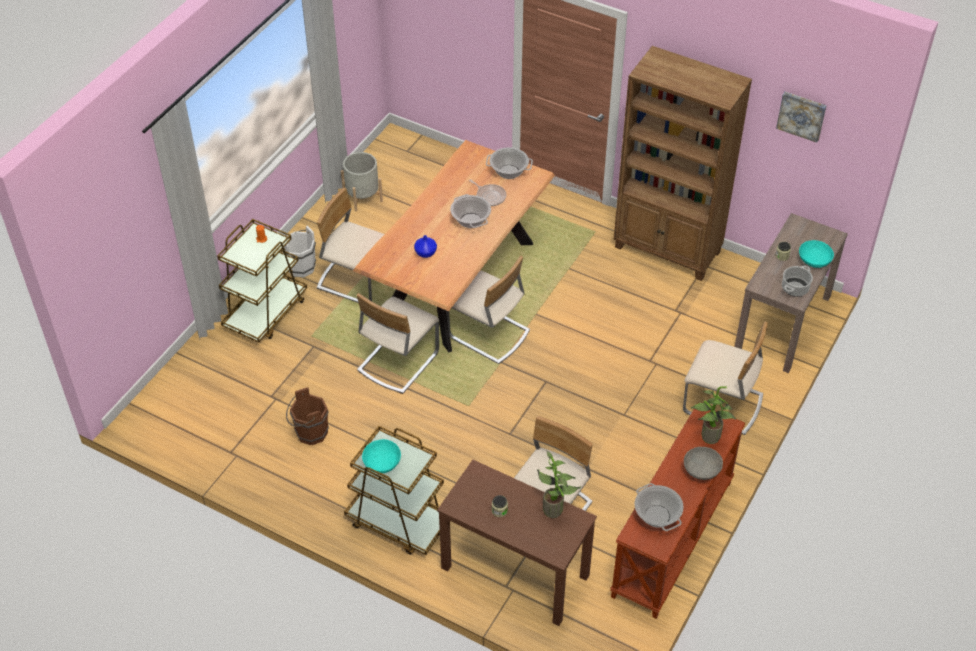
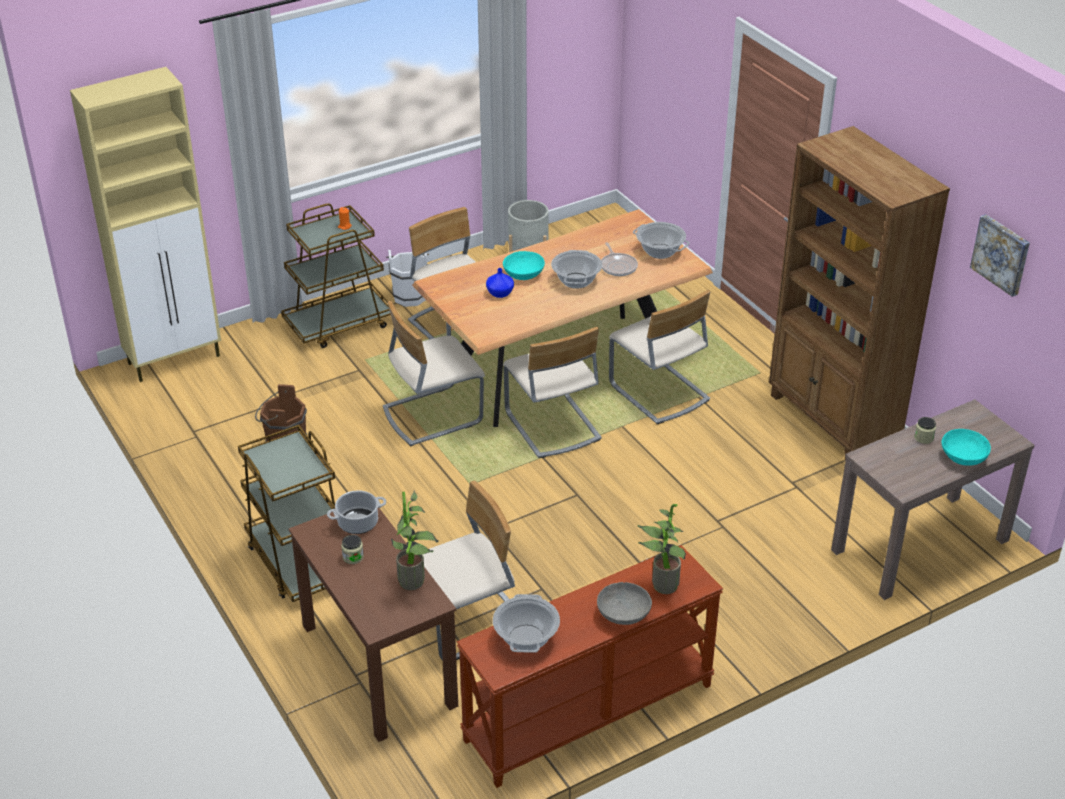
camera: 30 degrees right, 10 degrees down
turquoise bowl [362,439,401,473] -> turquoise bowl moved to [503,251,545,280]
beige chair [683,321,768,435] -> beige chair moved to [609,290,710,424]
cooking pot [782,266,813,297] -> cooking pot moved to [327,490,386,534]
none -> beige cabinet [70,67,221,382]

